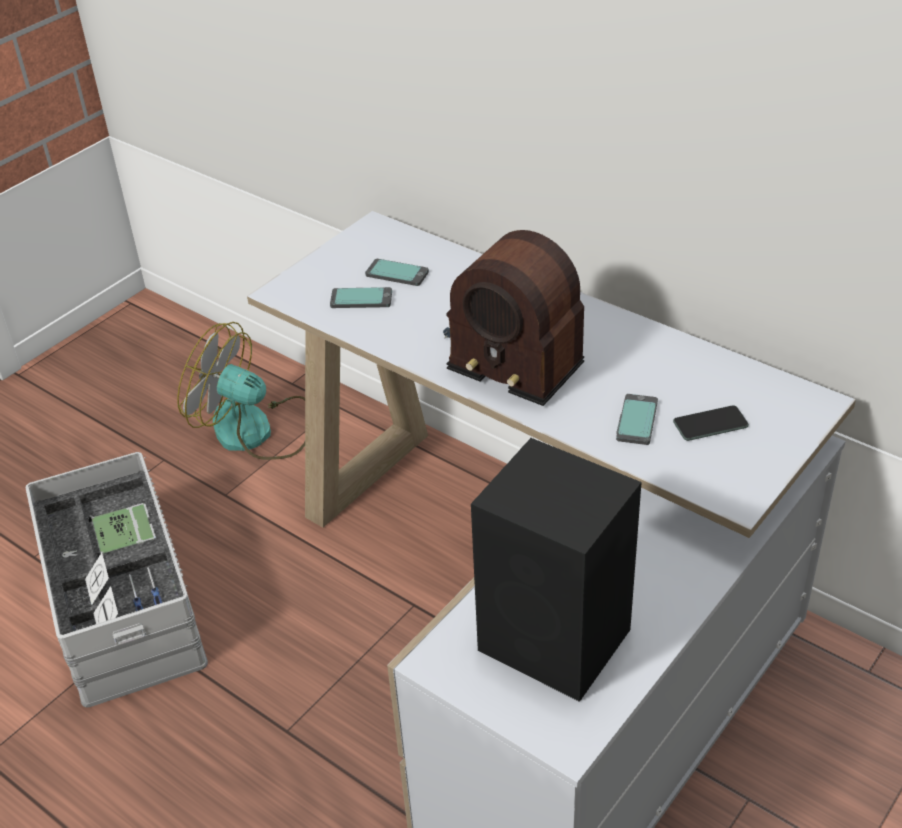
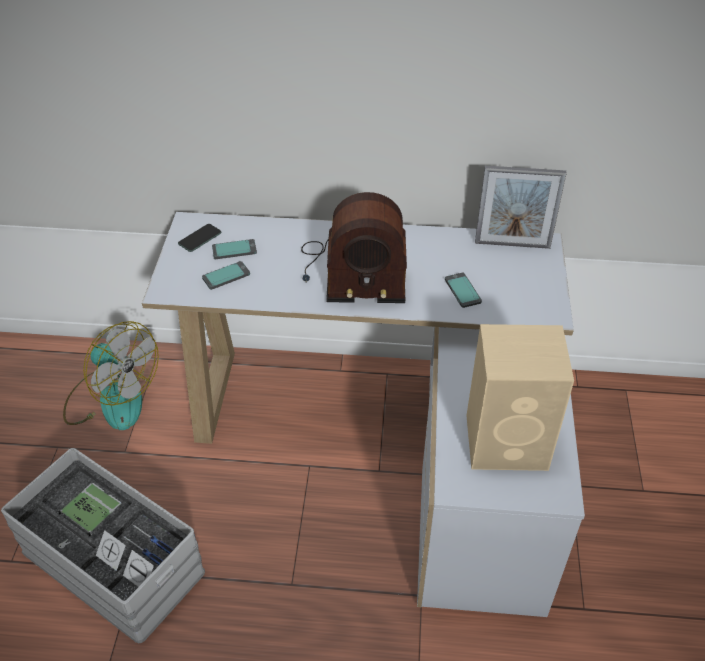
camera: 35 degrees left, 5 degrees up
fan [177,322,305,460] -> fan turned 135 degrees counterclockwise [63,321,159,430]
black speaker [471,438,642,702] -> beige speaker [466,324,574,471]
phone [673,405,749,441] -> phone moved to [178,224,222,252]
none -> picture frame [475,166,567,249]

